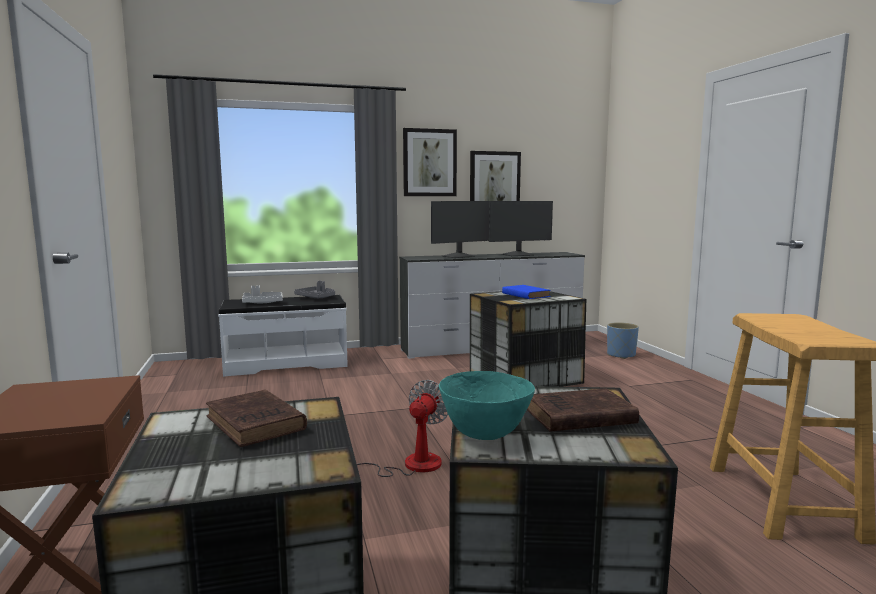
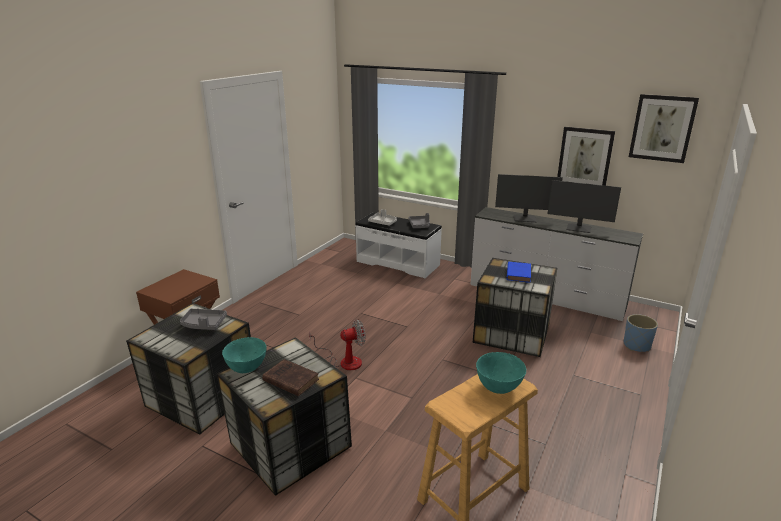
camera: 45 degrees right, 15 degrees up
brown book [206,389,307,447] -> grey tray [180,309,227,330]
picture [403,128,457,196] -> picture moved to [629,94,699,163]
none -> turquoise bowl [476,352,526,394]

